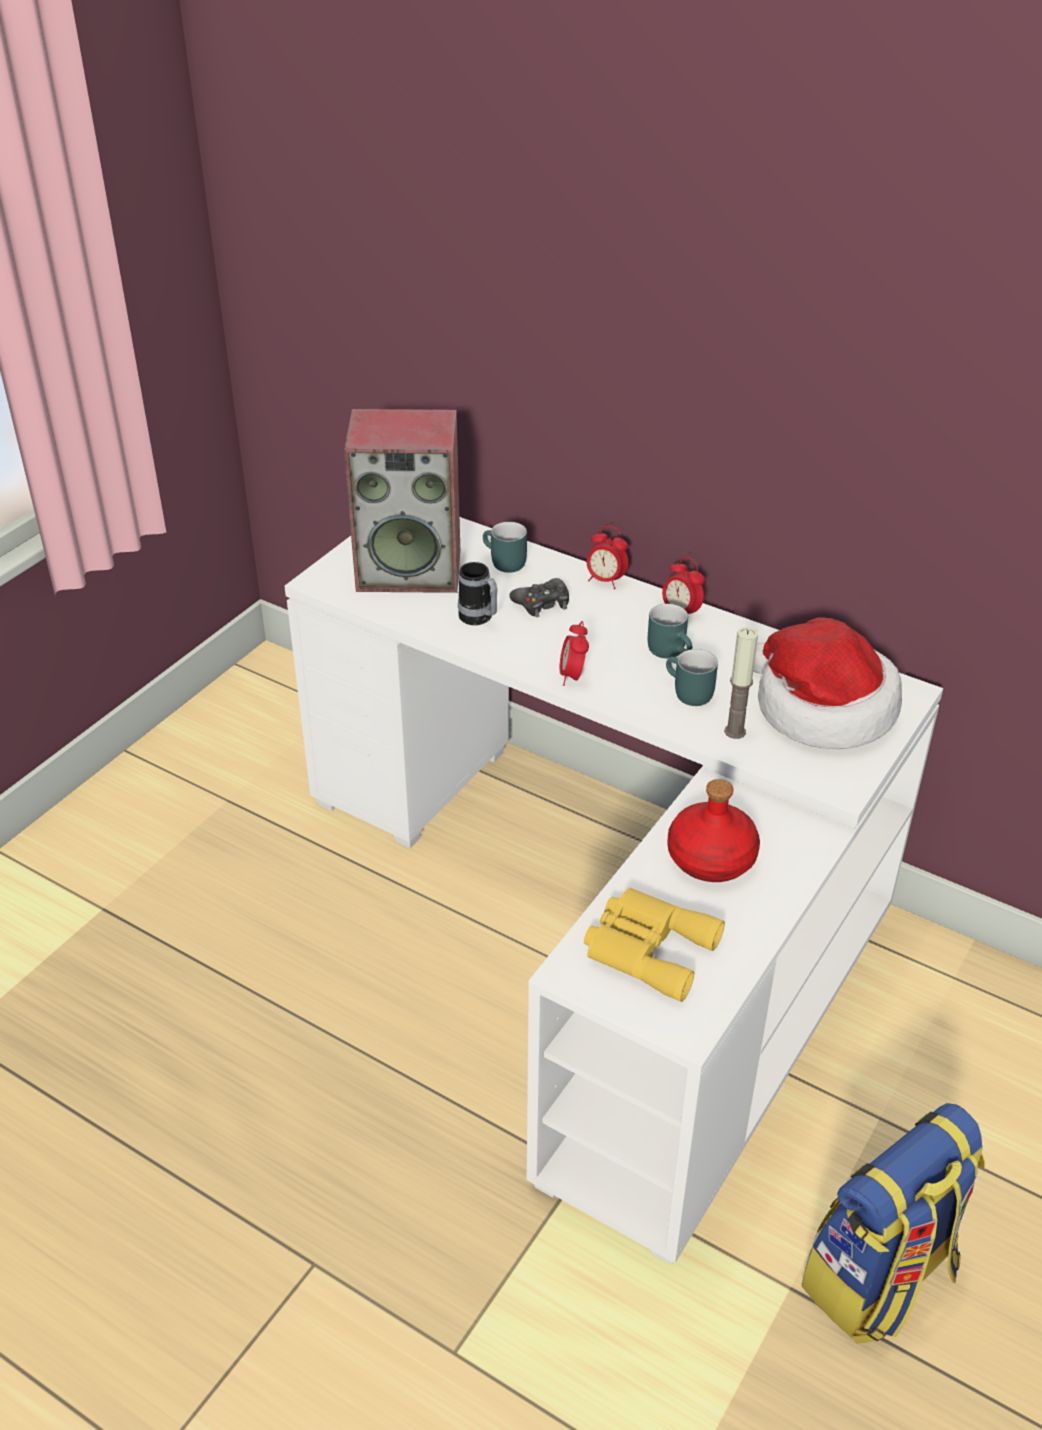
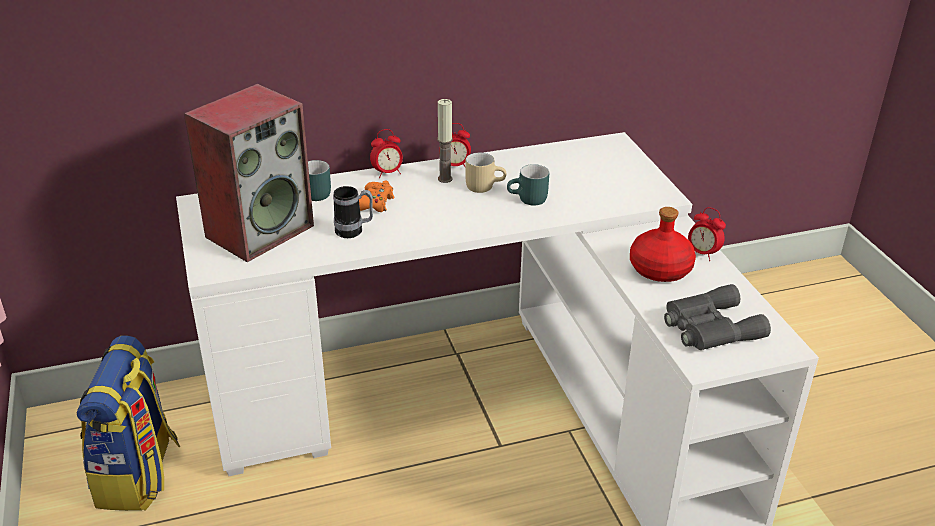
camera: 50 degrees left, 5 degrees down
black game controller [509,578,569,617] -> orange game controller [359,181,395,212]
alarm clock [560,621,589,686] -> alarm clock moved to [688,207,726,261]
yellow binoculars [584,888,725,1002] -> grey binoculars [664,284,771,350]
turquoise mug [648,604,692,658] -> beige mug [466,153,506,193]
candle [724,627,758,739] -> candle moved to [437,99,453,183]
hat [753,617,902,750] -> none
backpack [802,1103,985,1344] -> backpack moved to [77,336,180,511]

